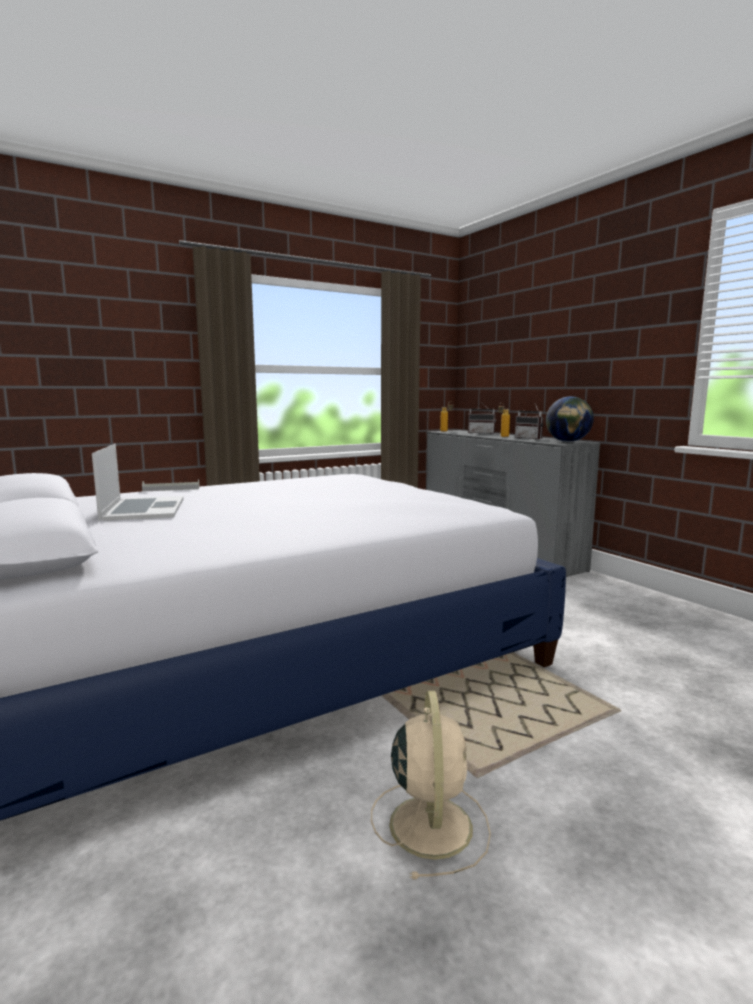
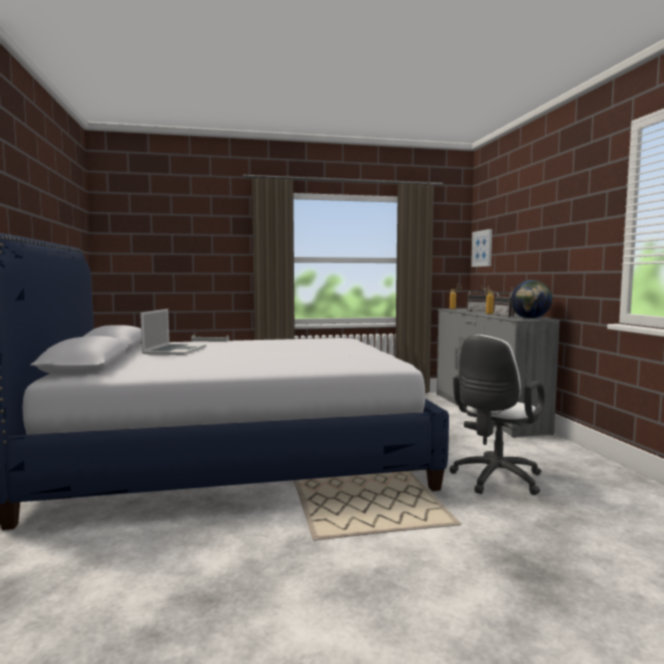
camera: 20 degrees right, 5 degrees down
beige fan [371,691,491,879] -> none
none -> white office chair [449,335,545,495]
none -> picture [471,229,492,267]

